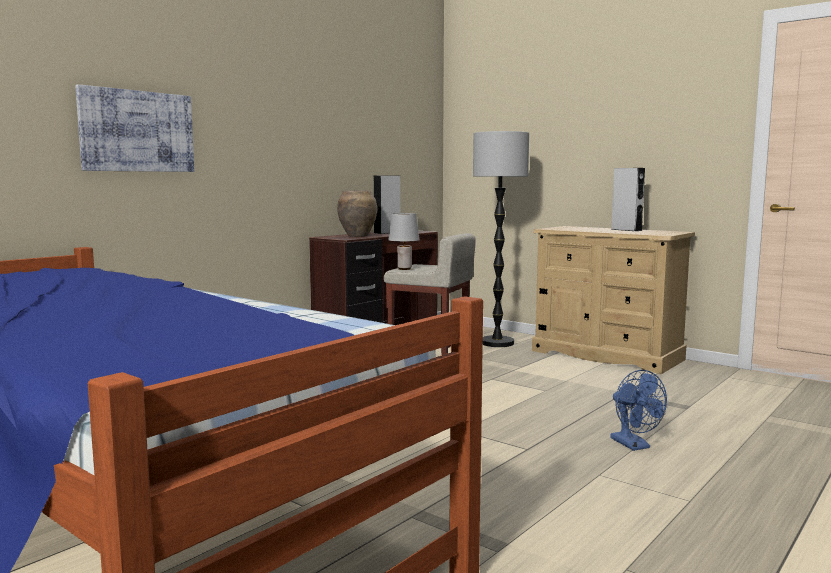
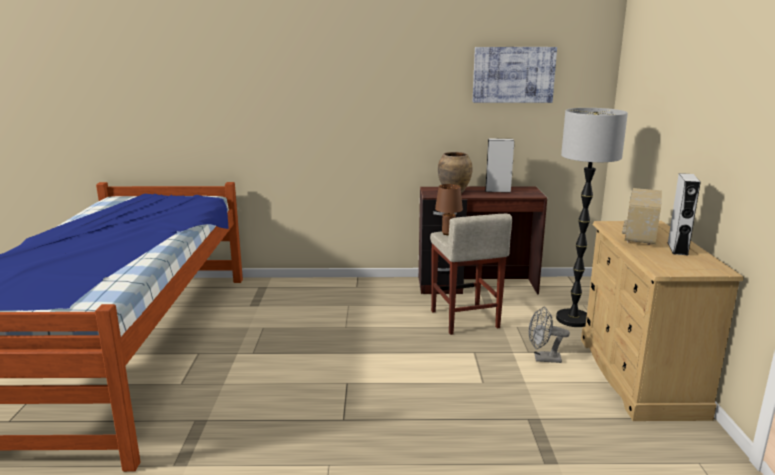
camera: 50 degrees right, 10 degrees up
picture [75,84,194,172] -> picture moved to [473,47,557,103]
grey table lamp [388,213,419,270] -> brown table lamp [435,184,463,235]
blue fan [610,370,667,451] -> none
none -> grey fan [529,307,570,363]
none -> radio [622,188,662,245]

